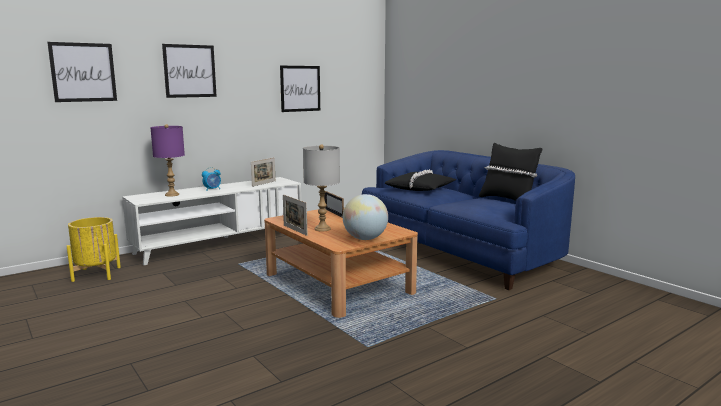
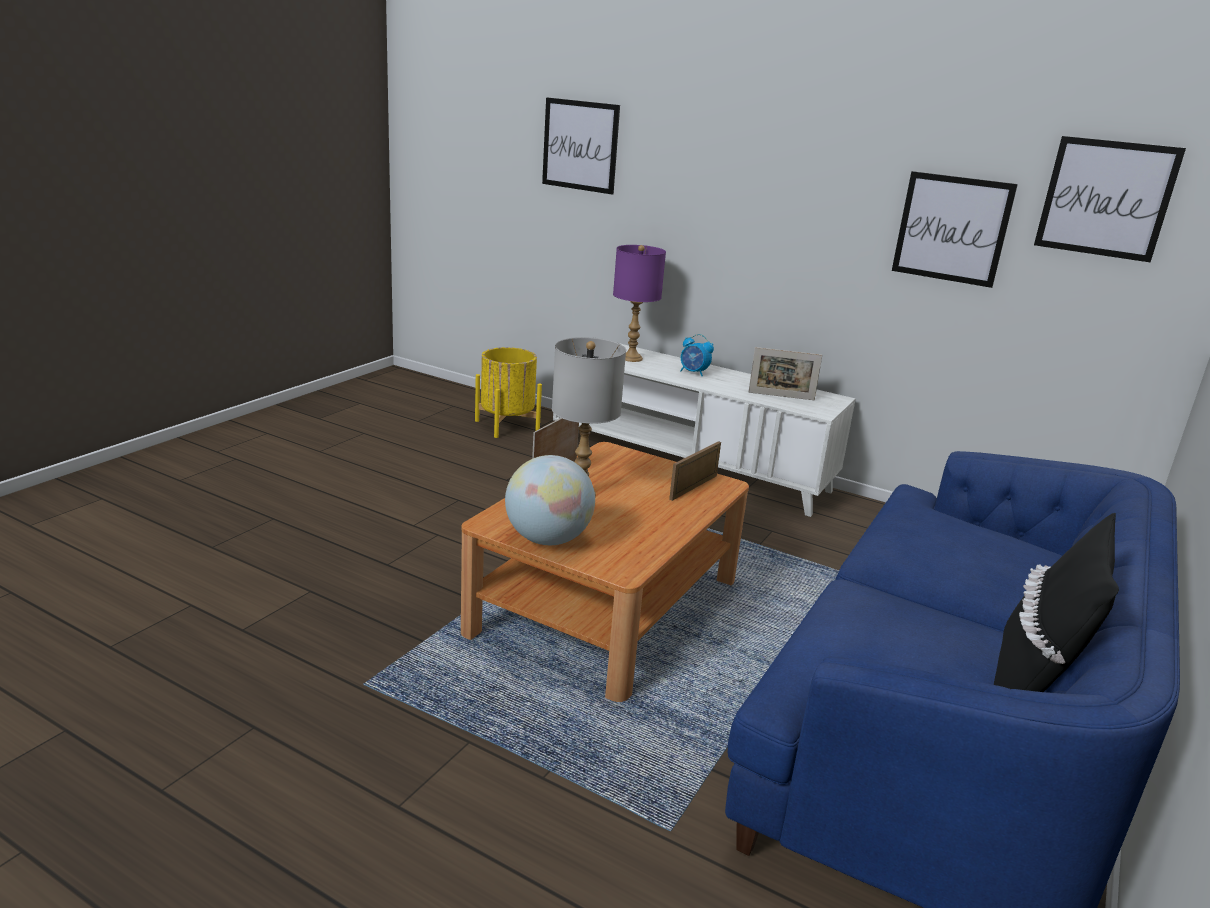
camera: 65 degrees right, 10 degrees up
picture [162,44,217,98] -> picture moved to [1034,136,1186,262]
black pillow [384,169,456,191] -> none

